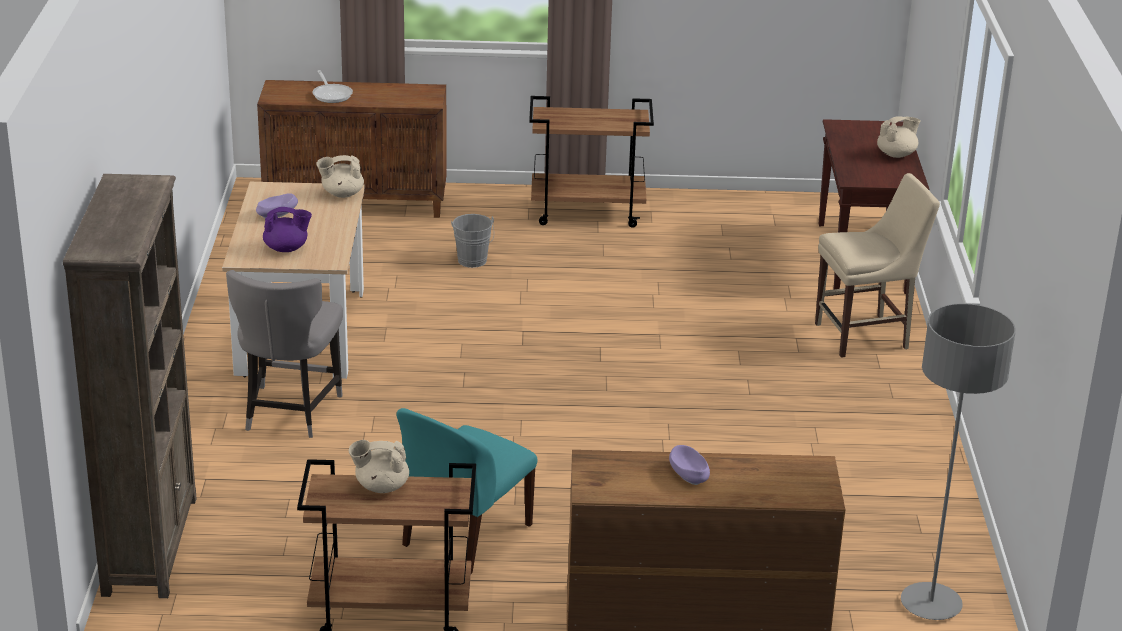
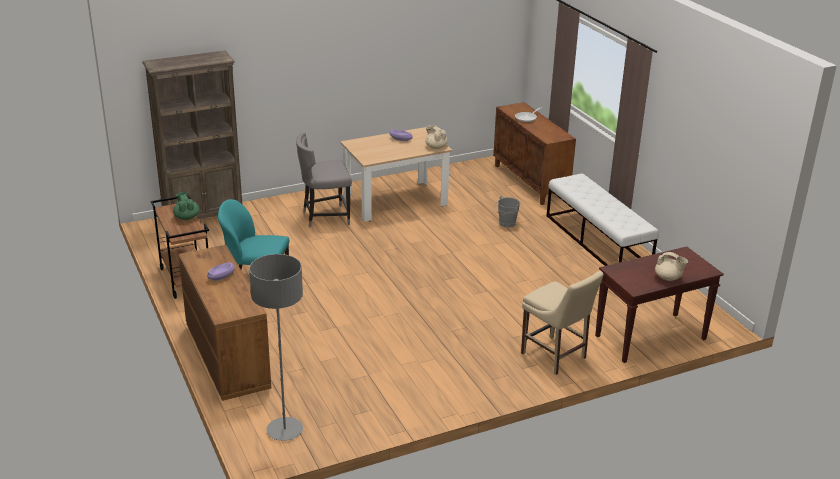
camera: 65 degrees right, 0 degrees up
purple teapot [263,207,312,252] -> none
beige teapot [349,440,409,493] -> green teapot [173,192,199,220]
brown cart [529,96,654,228] -> white bench [547,173,659,266]

